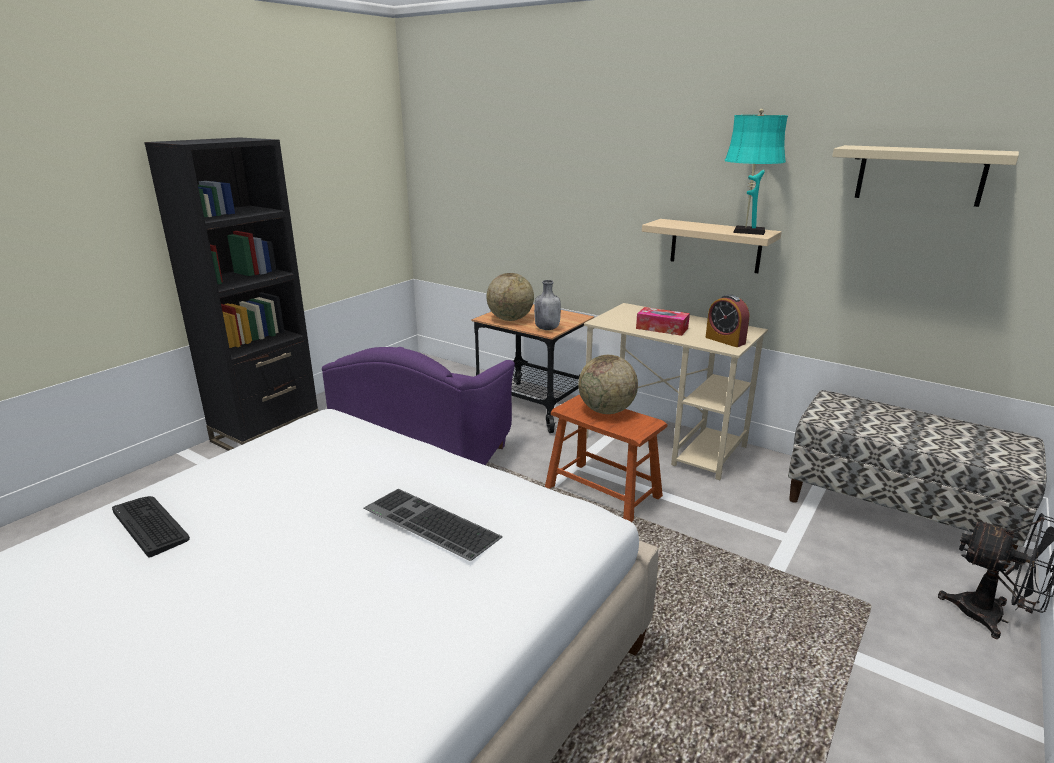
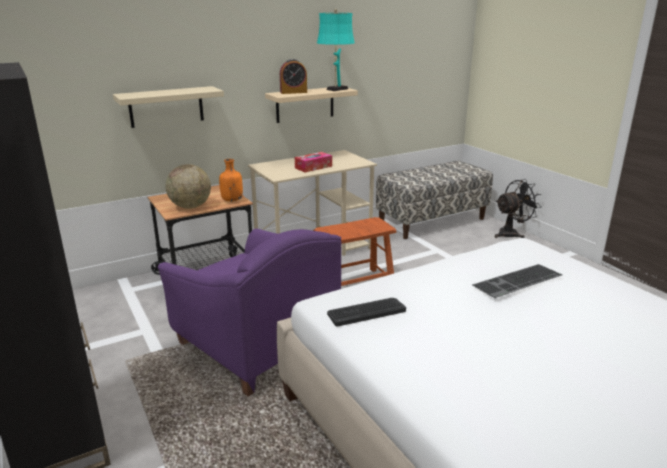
camera: 65 degrees left, 0 degrees up
keyboard [112,496,190,557] -> keyboard moved to [327,298,406,326]
grey bottle [534,280,561,330] -> orange bottle [219,159,243,202]
globe [578,355,638,414] -> none
alarm clock [705,294,749,347] -> alarm clock moved to [280,59,307,94]
beige shelf [832,145,1019,207] -> beige shelf moved to [113,86,224,128]

